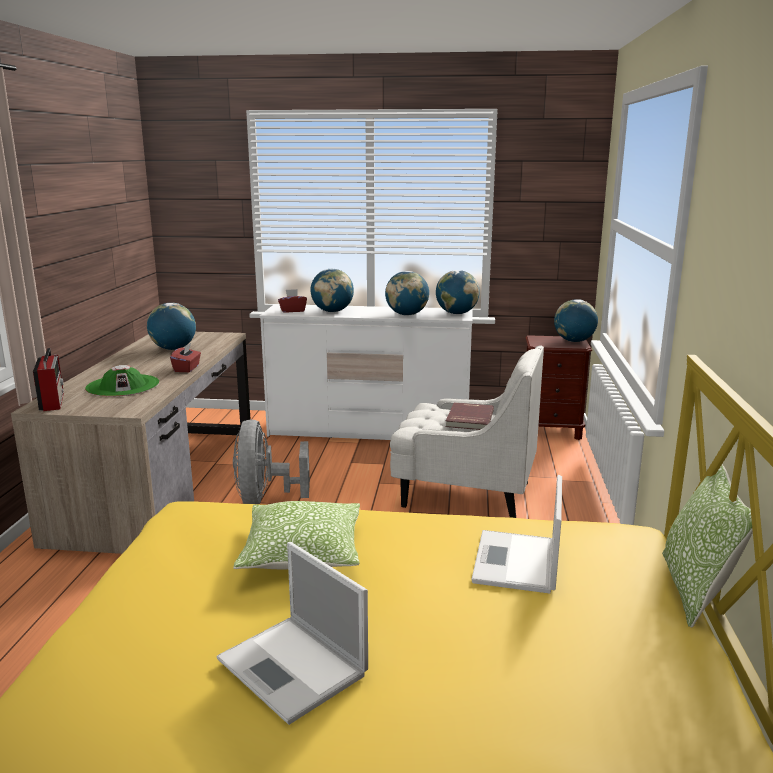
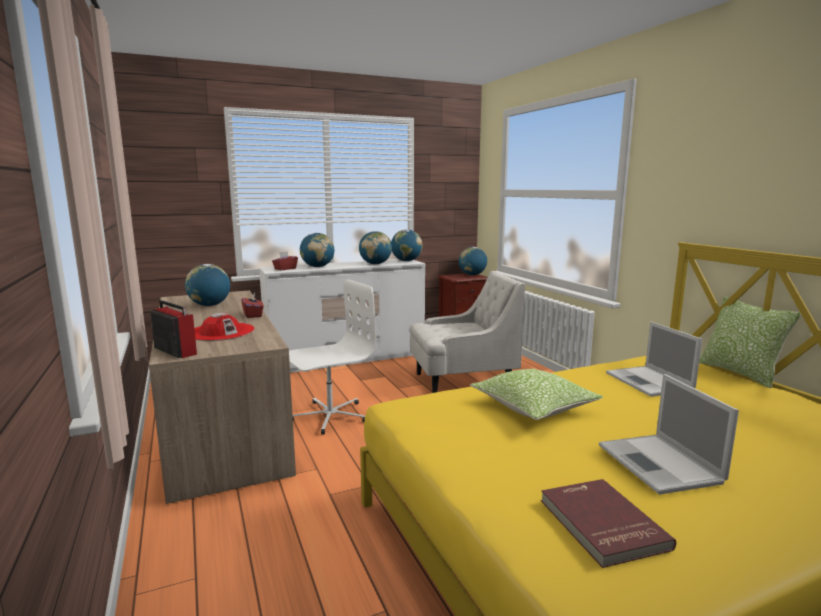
camera: 30 degrees left, 5 degrees down
green hat [85,365,159,397] -> red hat [194,313,255,341]
laptop [216,542,368,725] -> laptop turned 60 degrees clockwise [599,374,739,495]
grey fan [233,419,310,504] -> white office chair [289,279,377,434]
red book [445,402,494,430] -> red book moved to [541,479,676,568]

